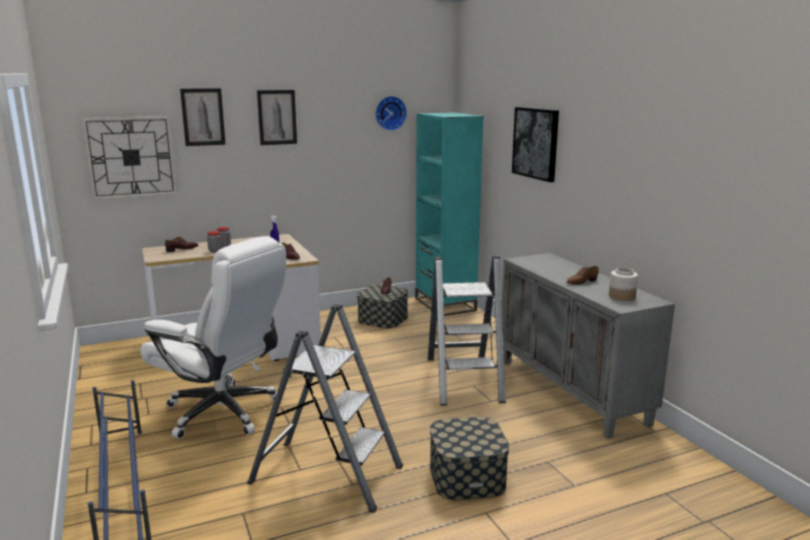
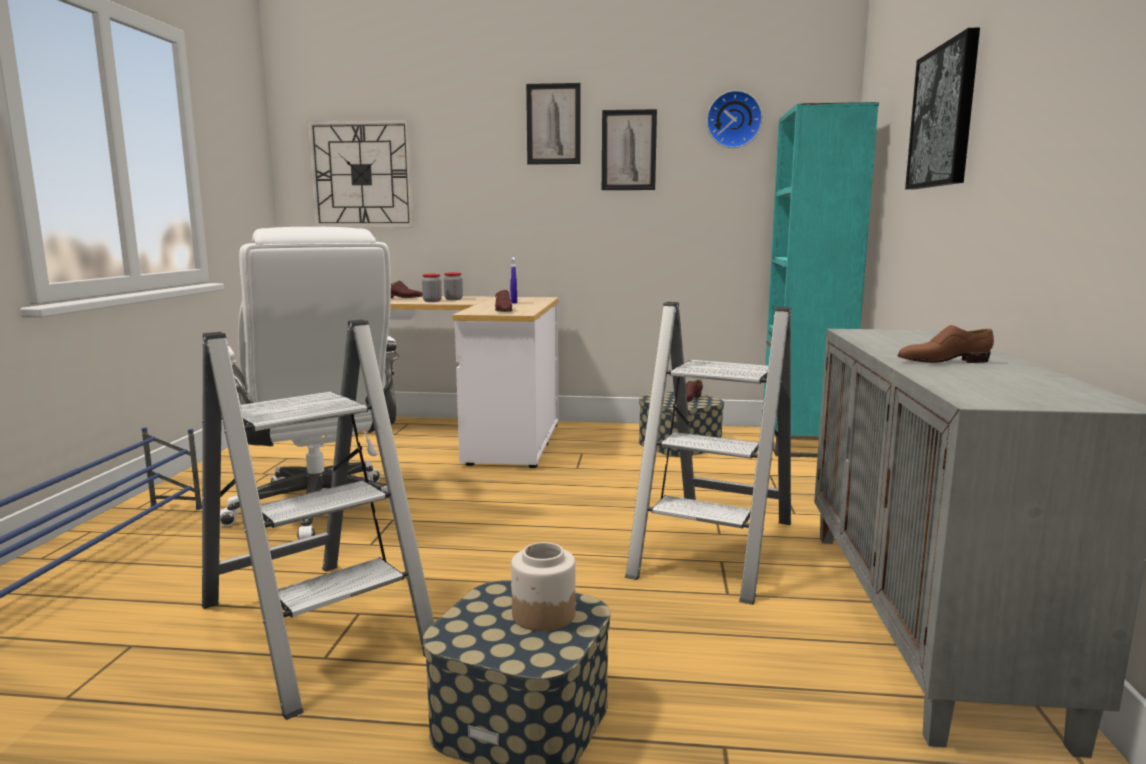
camera: 30 degrees right, 5 degrees down
picture [180,88,226,146] -> picture moved to [602,109,657,190]
jar [609,268,638,301] -> jar moved to [511,542,576,631]

